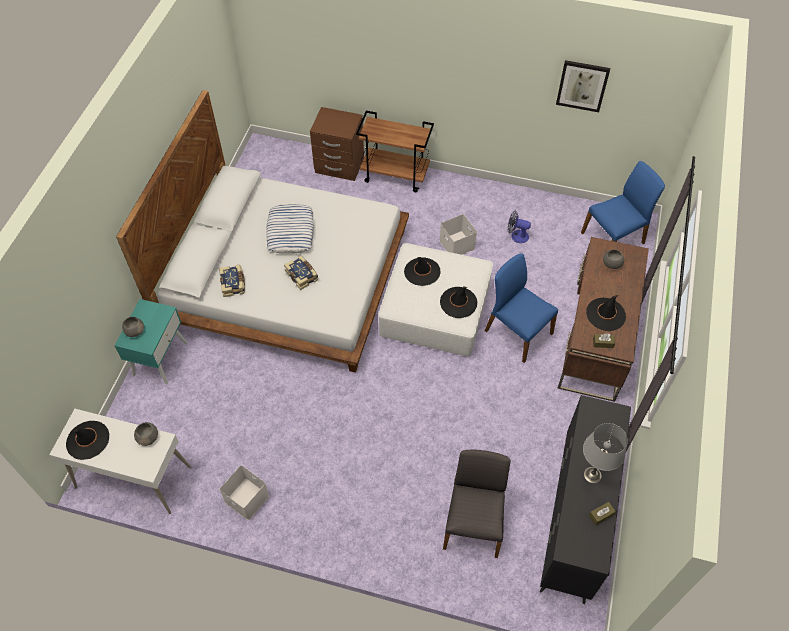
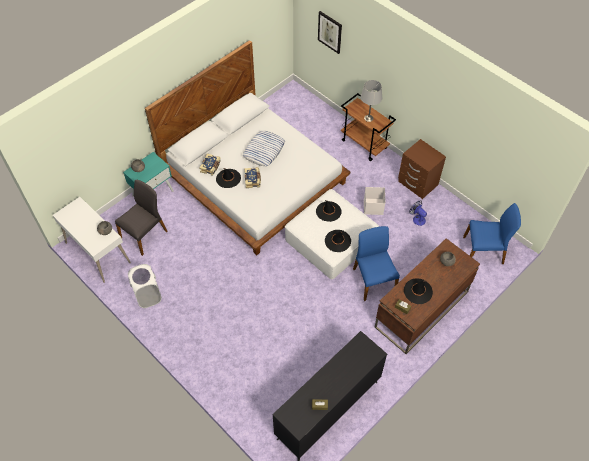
camera: 30 degrees right, 0 degrees up
black hat [66,421,109,460] -> black hat moved to [216,168,241,188]
white storage box [219,465,270,520] -> white laundry basket [128,264,162,308]
brown nightstand [310,107,364,181] -> brown nightstand moved to [398,139,446,199]
grey chair [443,449,511,558] -> grey chair moved to [115,180,167,256]
picture [556,60,610,112] -> picture moved to [318,11,342,54]
grey table lamp [583,423,628,483] -> grey table lamp moved to [361,80,382,122]

